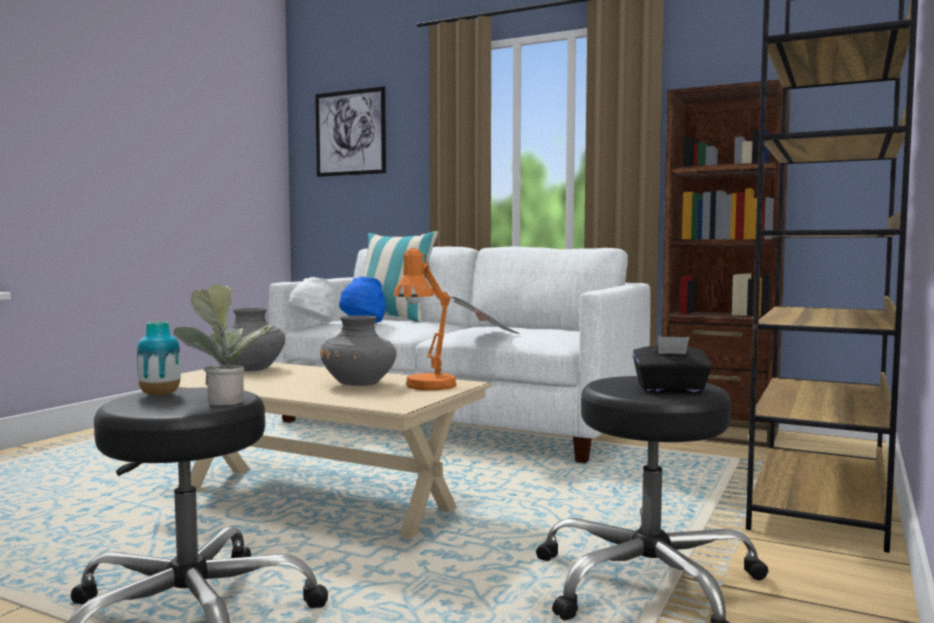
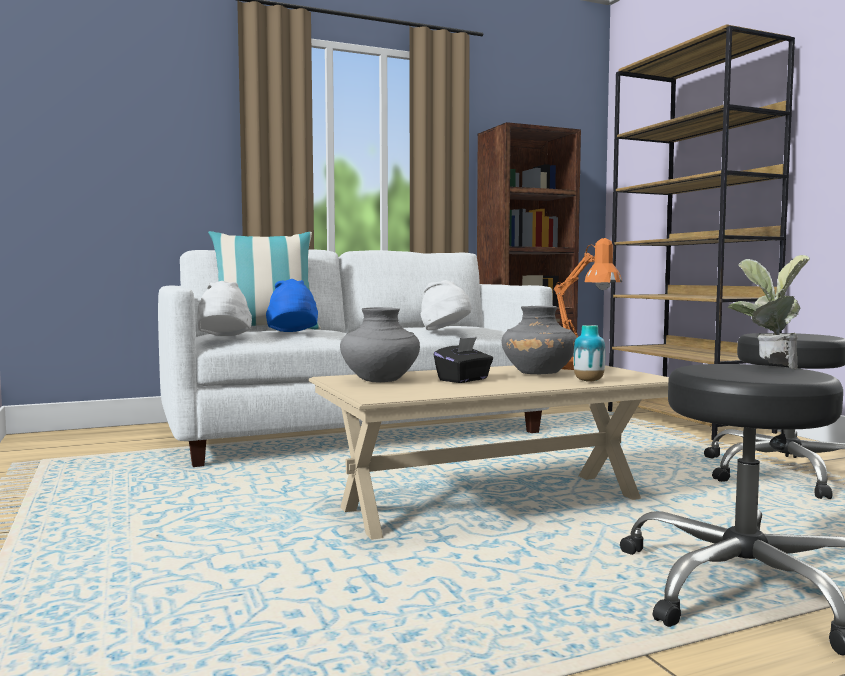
camera: 50 degrees left, 0 degrees up
vase [137,322,181,396] -> vase moved to [573,325,605,382]
picture [315,86,386,177] -> none
newspaper [450,297,520,334] -> white hat [421,280,472,330]
black tissue box [633,336,712,393] -> black tissue box moved to [434,337,493,383]

